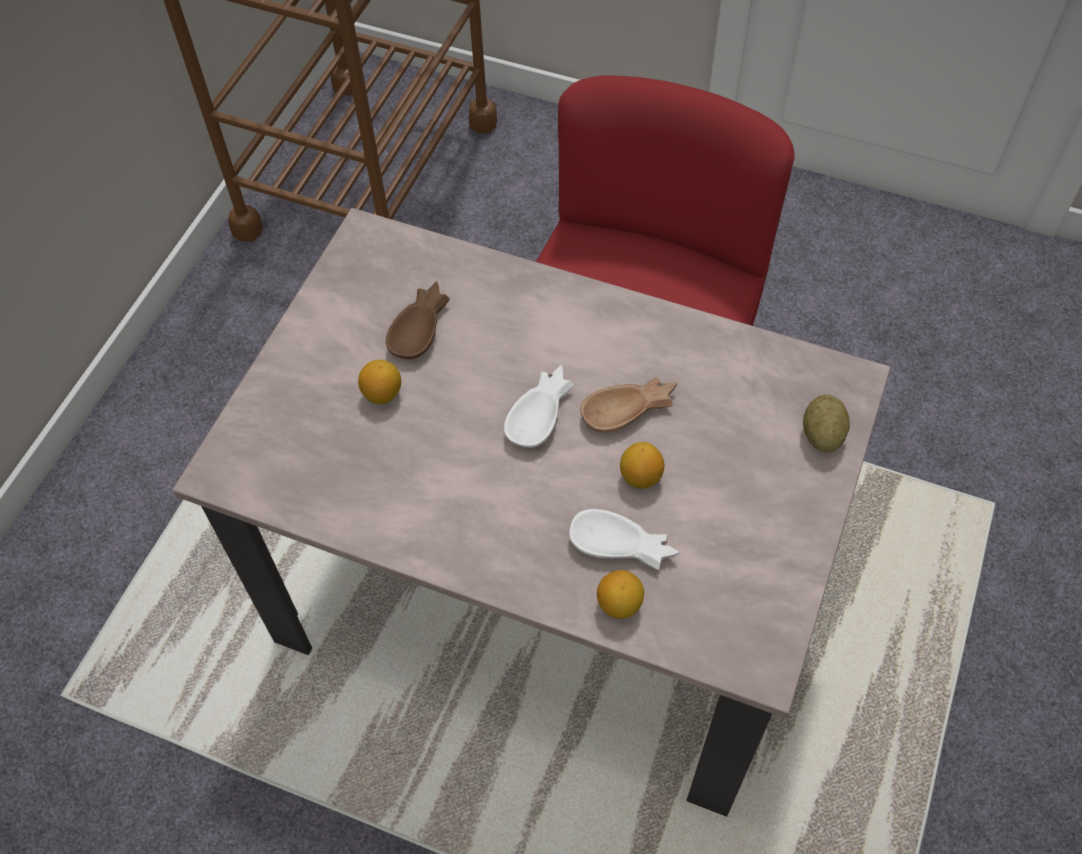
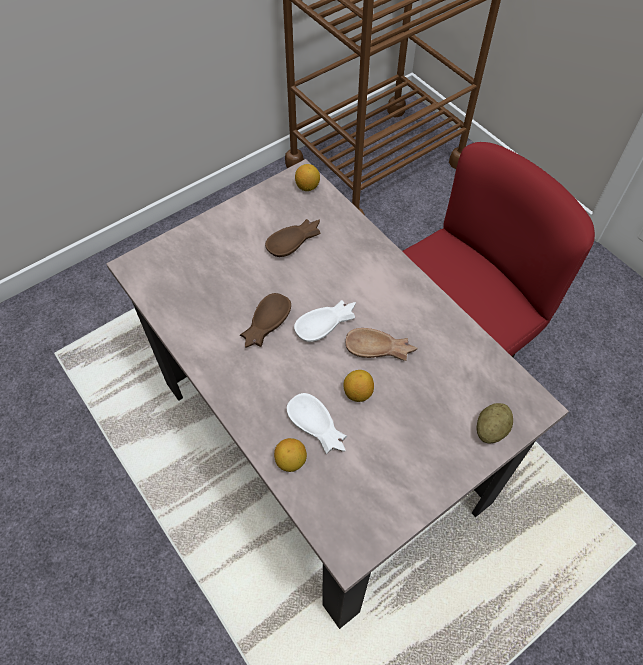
camera: 30 degrees right, 0 degrees up
lemon [358,360,401,404] -> lemon moved to [295,164,320,191]
none -> brown bowl [240,293,291,348]

